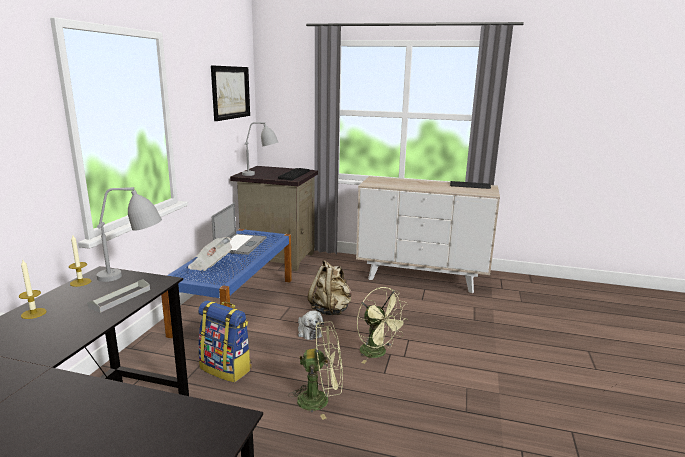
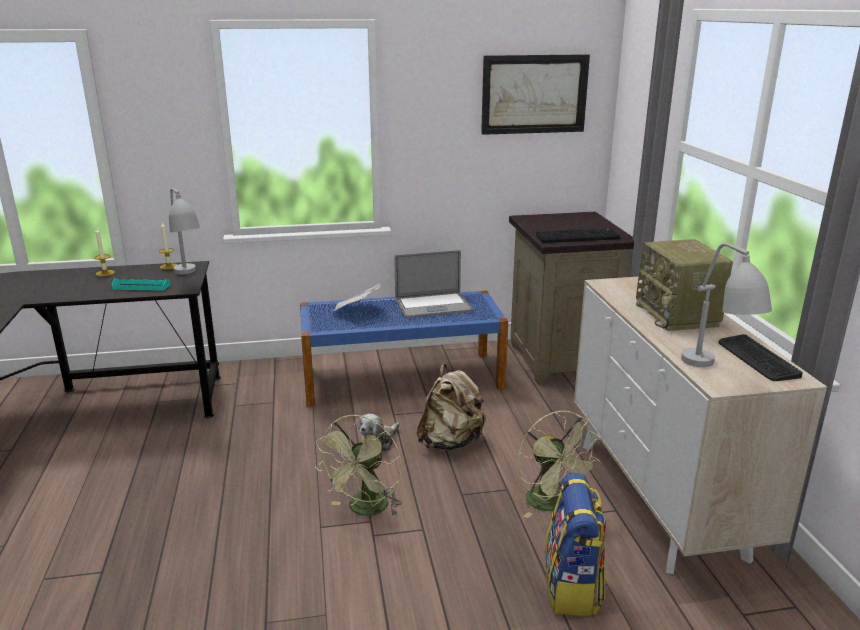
camera: 65 degrees right, 5 degrees up
grey tray [87,279,150,313] -> turquoise tray [112,278,171,291]
backpack [198,300,251,383] -> backpack moved to [544,473,606,616]
grey table lamp [242,122,278,176] -> grey table lamp moved to [681,243,772,367]
green fan [288,321,343,420] -> green fan moved to [517,411,601,518]
none -> radio [636,239,733,331]

